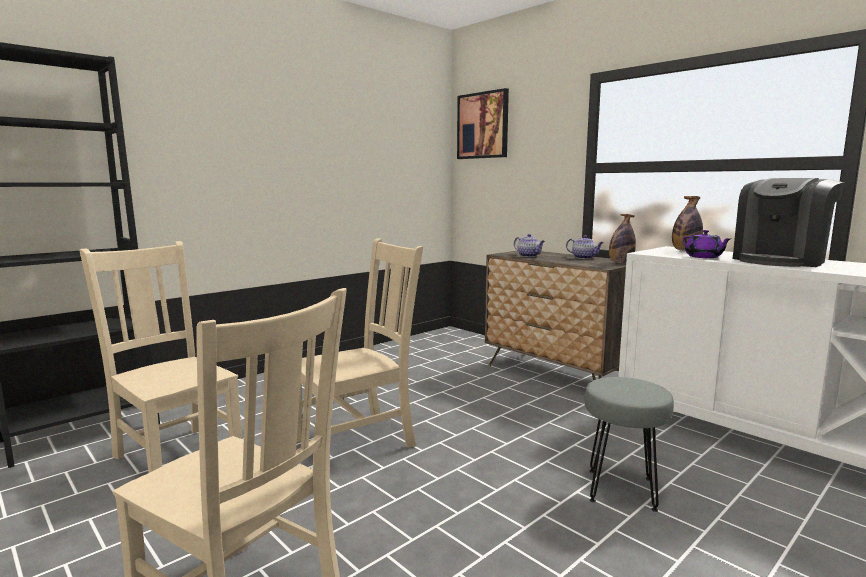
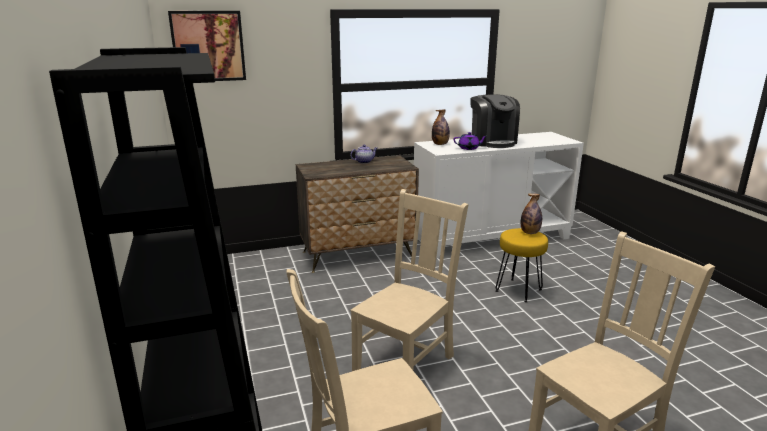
camera: 65 degrees left, 10 degrees up
beige chair [297,238,423,448] -> beige chair turned 45 degrees clockwise [351,189,468,371]
teapot [514,234,545,257] -> none
grey stool [585,377,674,512] -> yellow stool [496,228,548,303]
bottle [609,214,636,263] -> bottle moved to [521,193,542,234]

